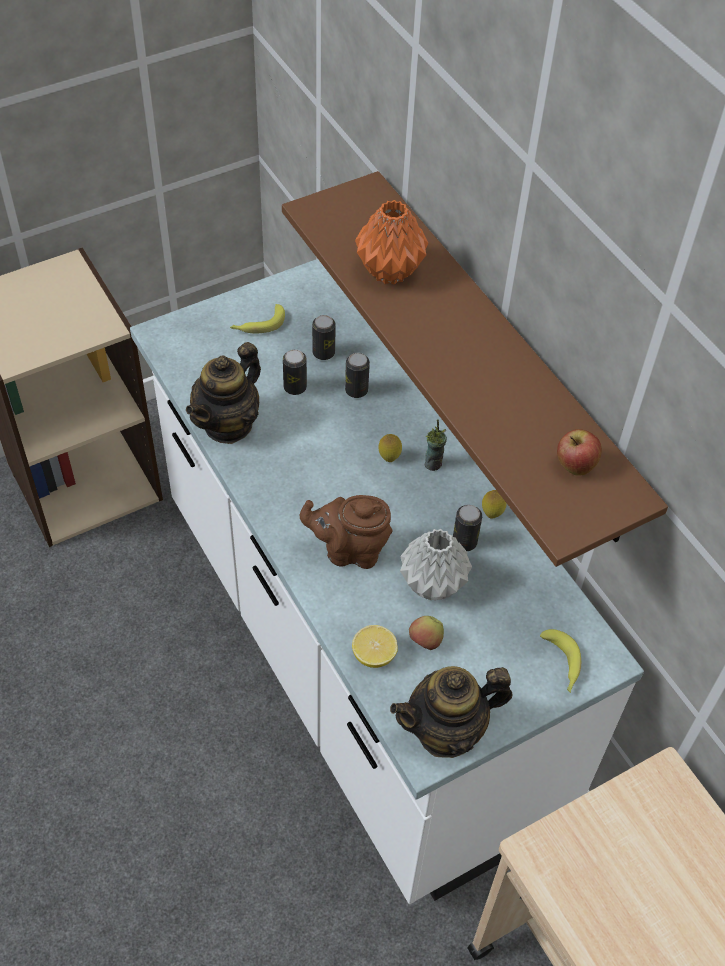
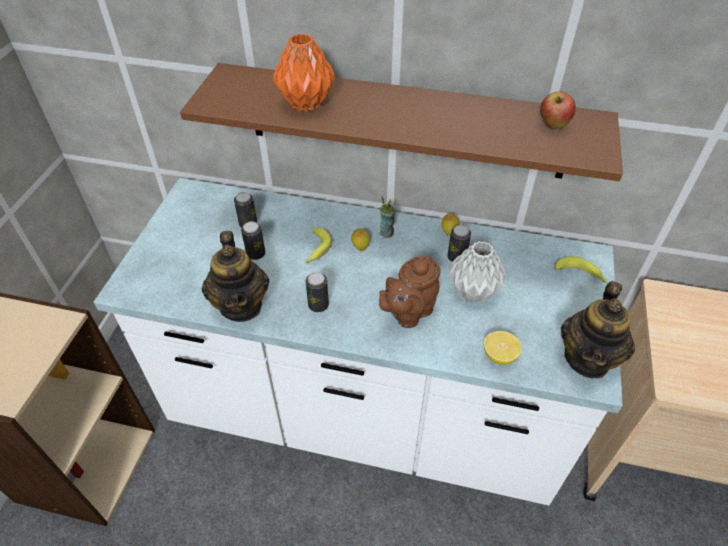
camera: 45 degrees left, 5 degrees down
banana [230,304,285,333] -> banana moved to [305,228,332,263]
can [345,353,370,398] -> can moved to [306,272,329,312]
apple [409,616,444,650] -> none

